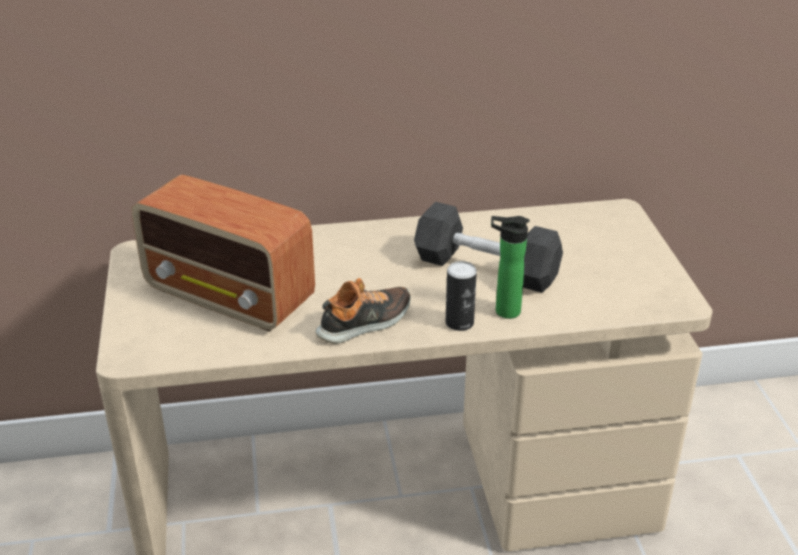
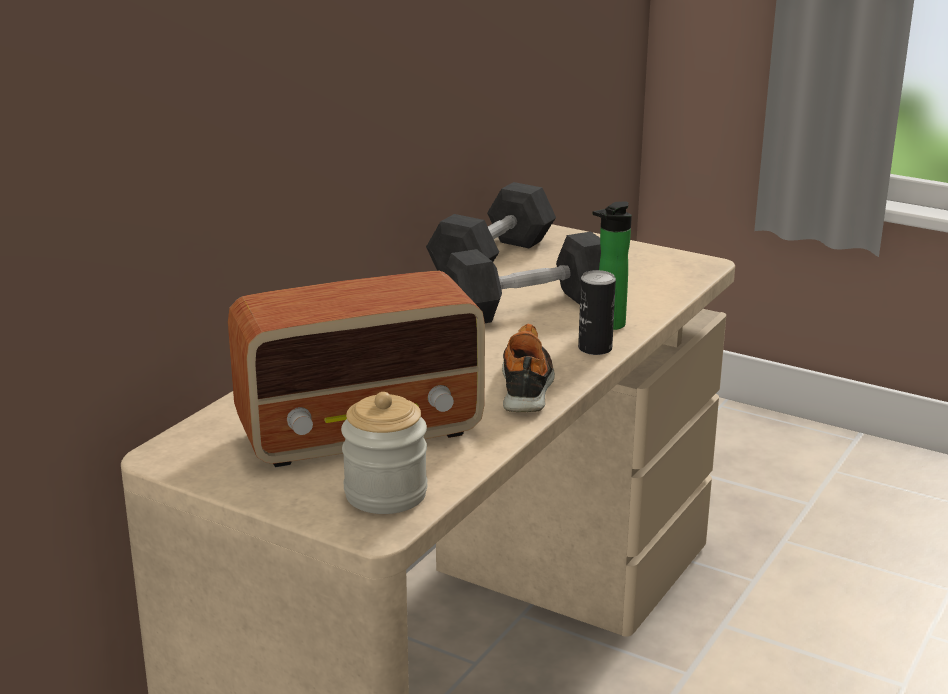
camera: 50 degrees left, 10 degrees down
none -> jar [341,392,427,514]
none -> black dumbbell [426,182,556,272]

